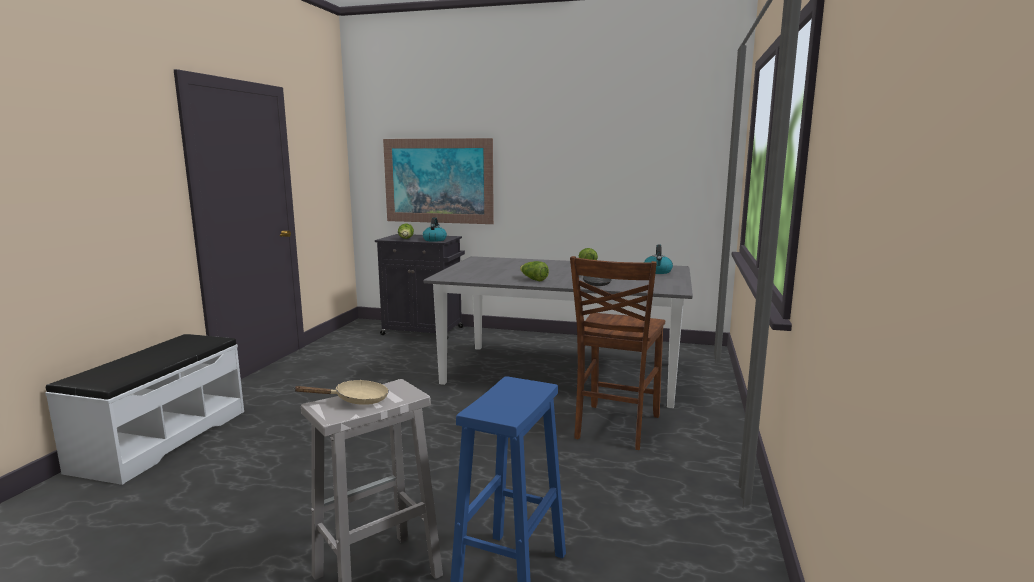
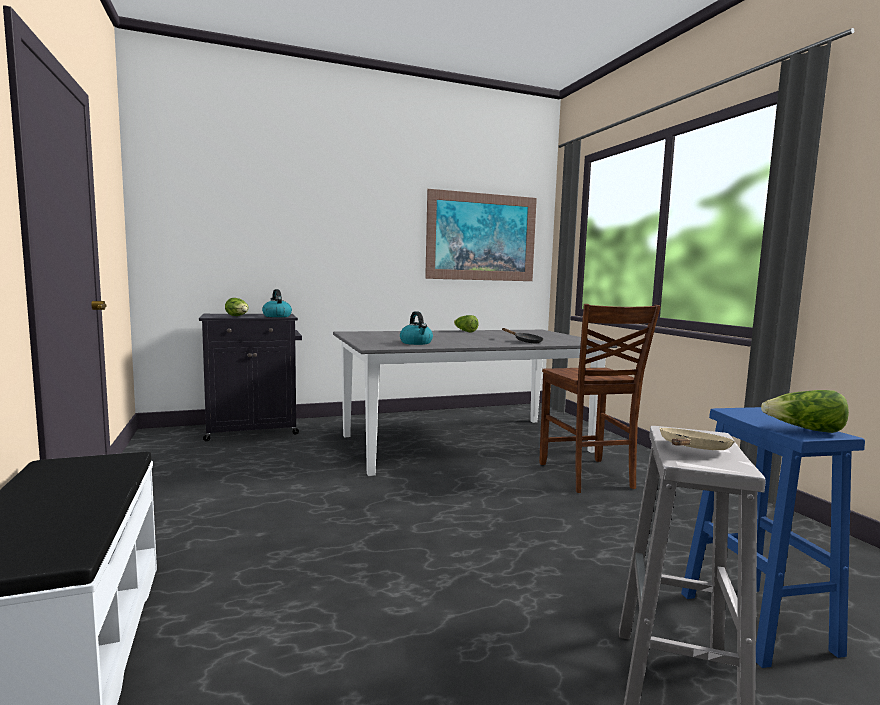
camera: 35 degrees left, 5 degrees down
picture [383,138,494,224] -> picture moved to [425,189,537,281]
lettuce [520,261,549,281] -> lettuce moved to [761,390,849,433]
kettle [644,244,673,274] -> kettle moved to [400,311,433,345]

